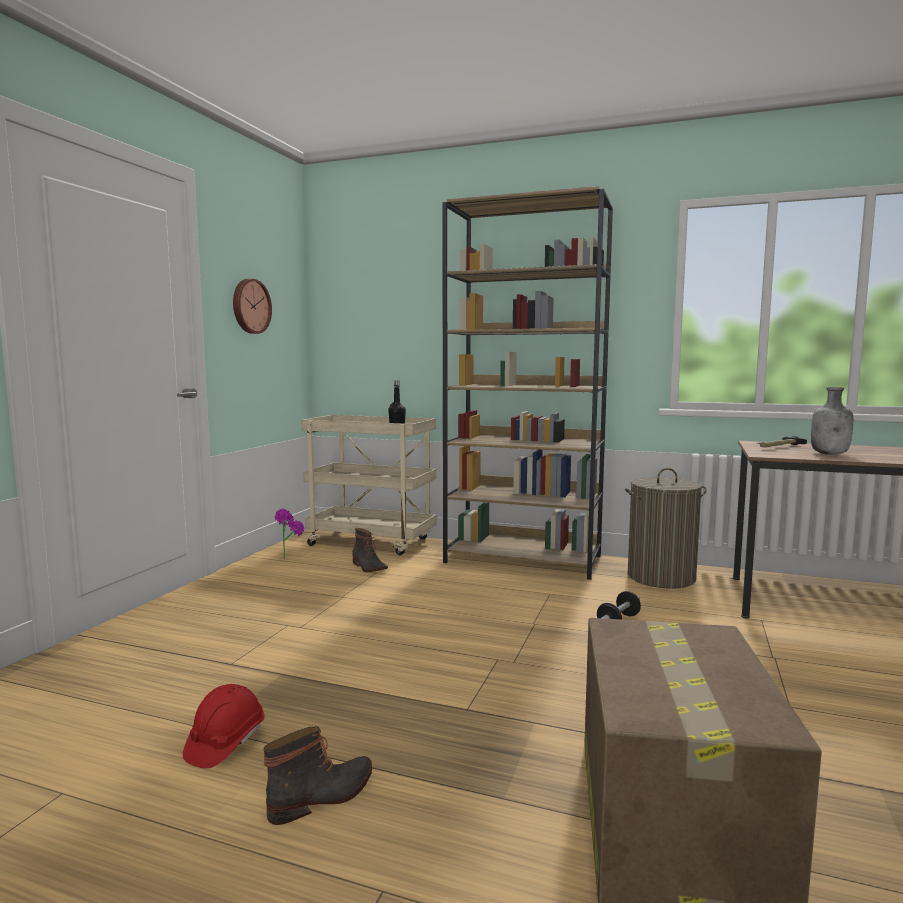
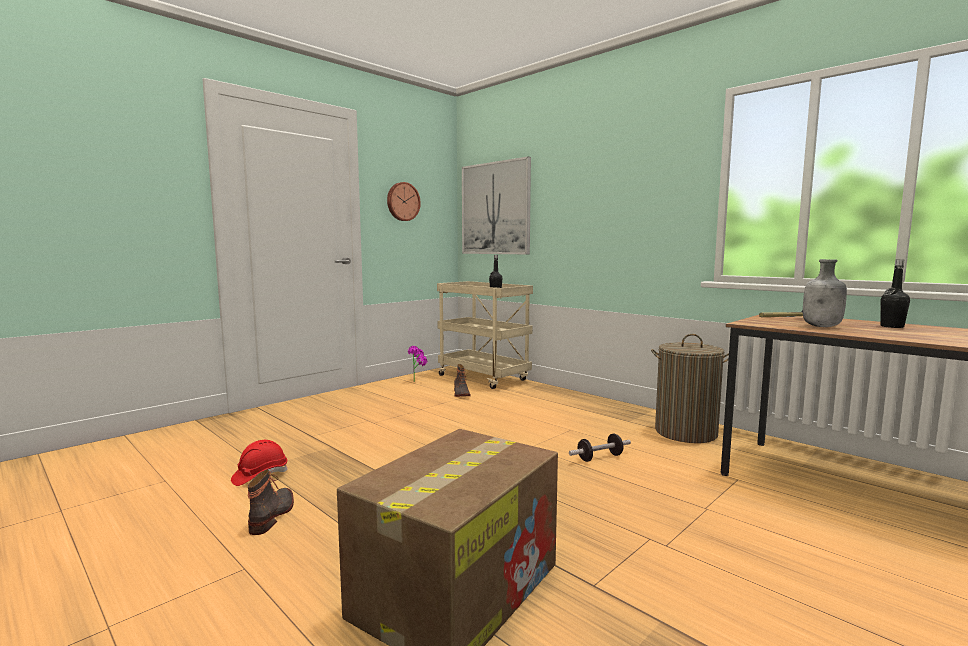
camera: 25 degrees right, 0 degrees up
boot [264,726,372,825] -> boot turned 75 degrees counterclockwise [248,470,294,535]
brown bookcase [442,186,613,580] -> none
none -> picture [462,157,531,254]
none -> black bottle [880,259,910,328]

